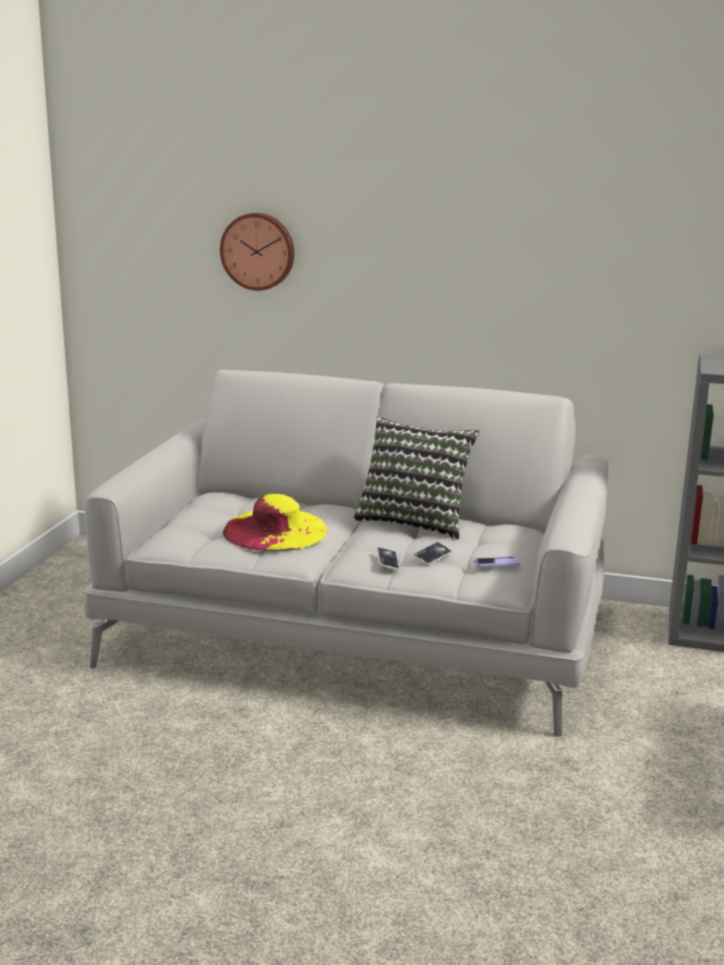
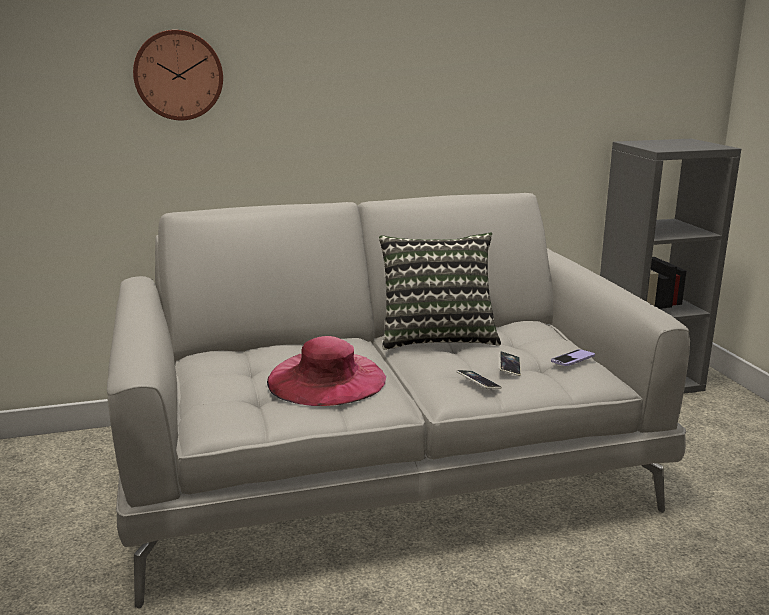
camera: 30 degrees left, 0 degrees up
yellow hat [223,494,327,551] -> pink hat [267,336,386,406]

